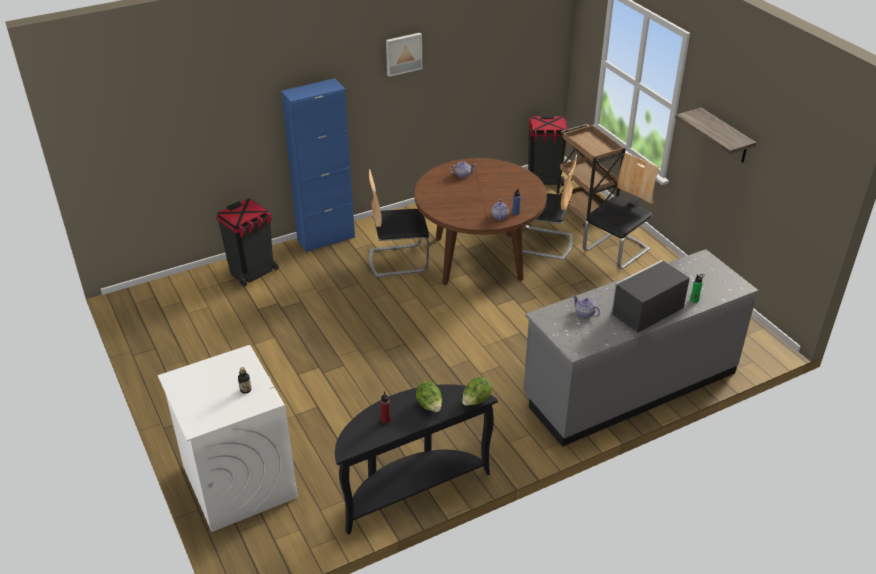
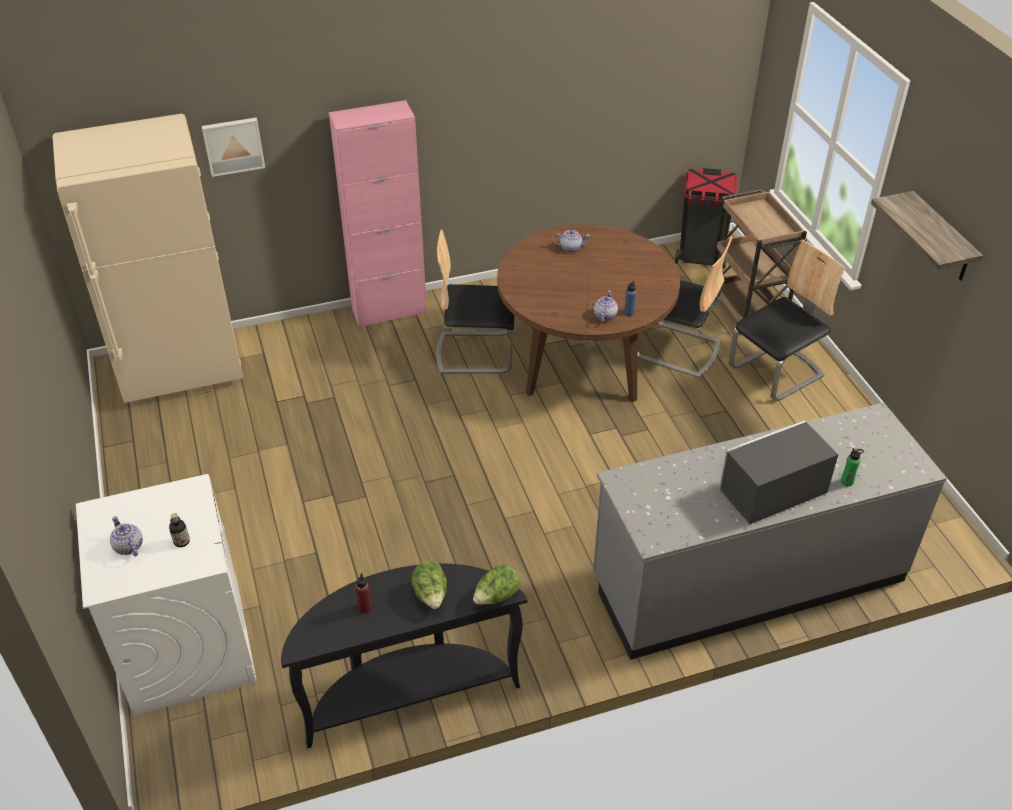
camera: 10 degrees right, 5 degrees up
black trash can [216,199,279,287] -> none
blue cabinet [281,78,355,252] -> pink cabinet [329,100,427,327]
picture [386,33,422,77] -> picture moved to [202,117,265,177]
teapot [573,295,600,318] -> teapot moved to [110,516,143,556]
none -> beige fridge [53,114,243,403]

